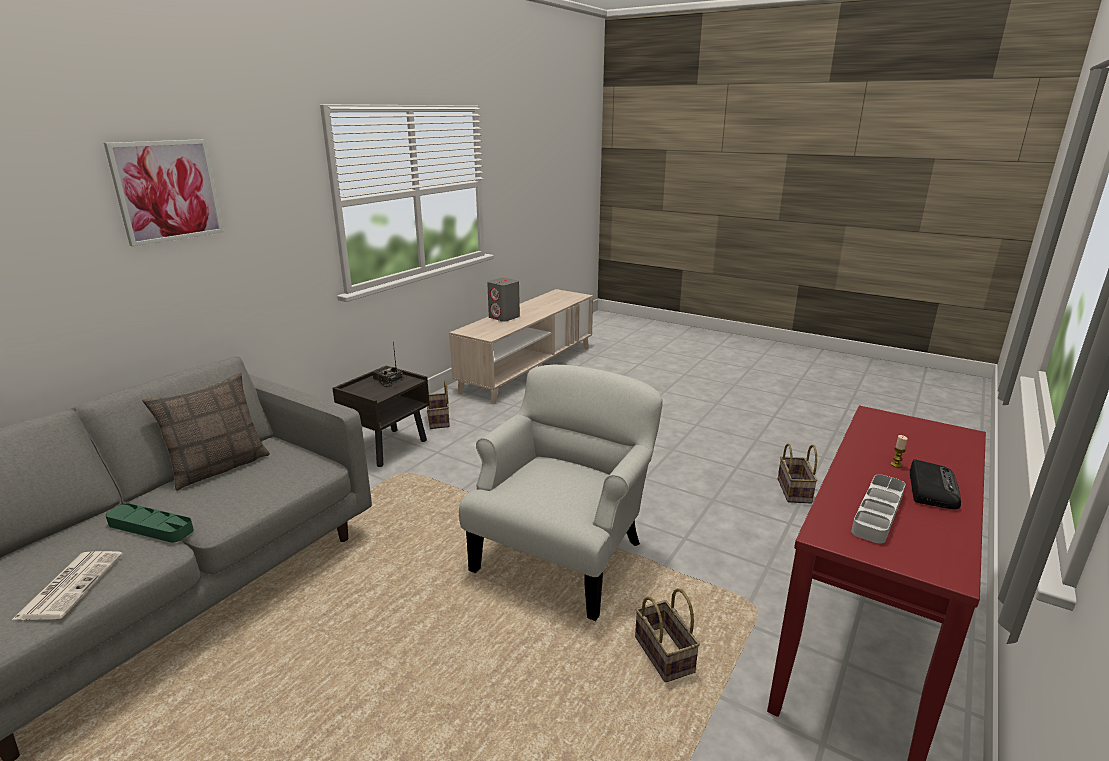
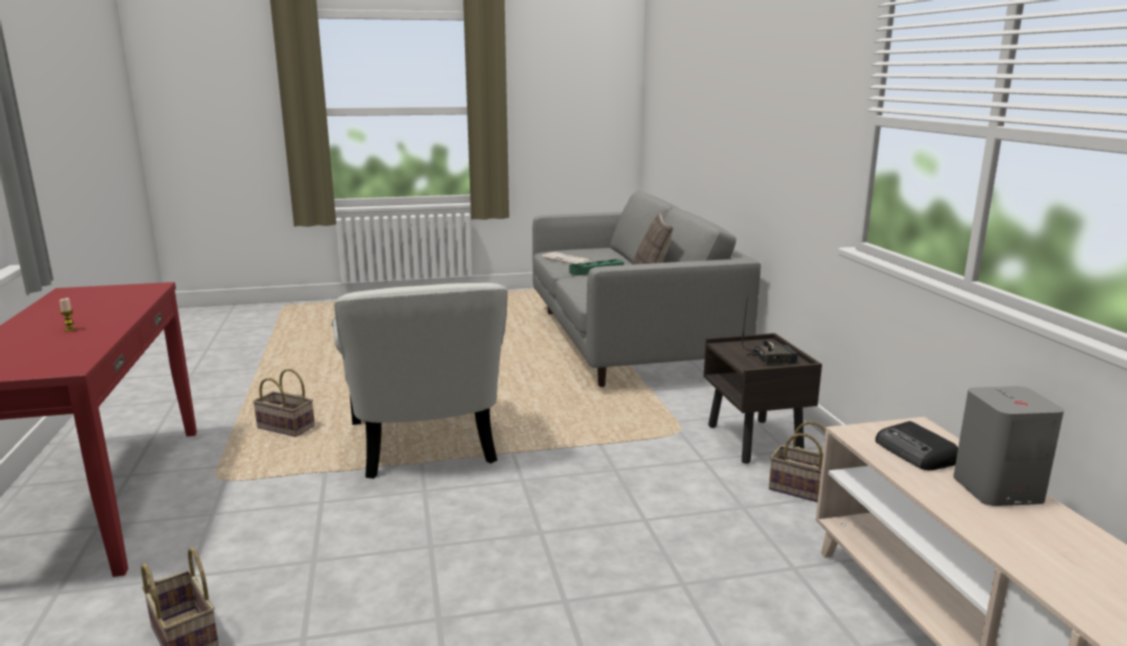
camera: 135 degrees right, 5 degrees down
picture [104,139,224,247] -> none
grey tray [851,474,906,544] -> none
radio [910,459,961,509] -> radio moved to [875,421,958,470]

